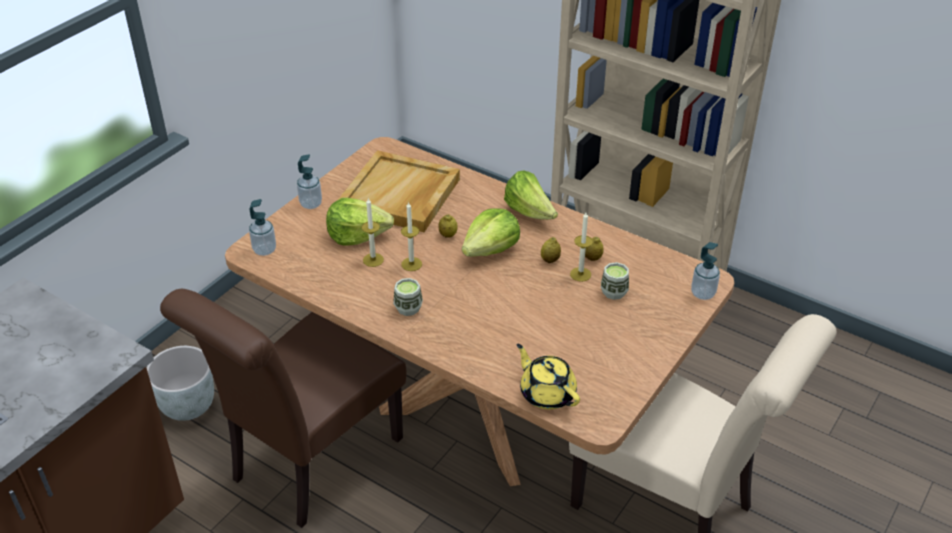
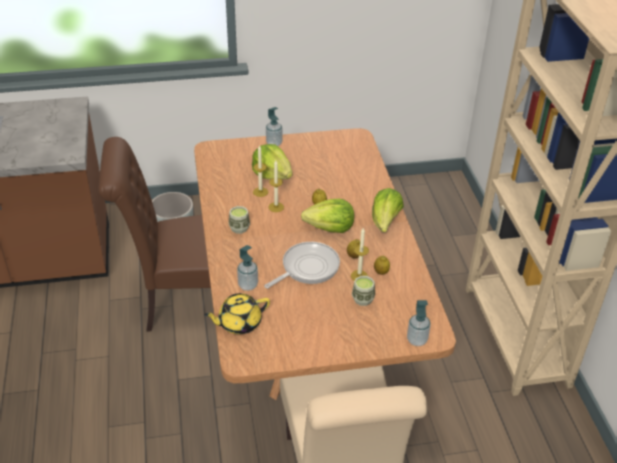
camera: 45 degrees right, 0 degrees up
soap dispenser [249,199,276,256] -> soap dispenser moved to [237,245,258,291]
beige tray [338,150,460,232] -> none
yellow teapot [517,344,580,409] -> yellow teapot turned 120 degrees counterclockwise [204,293,270,334]
none -> frying pan [264,242,340,288]

